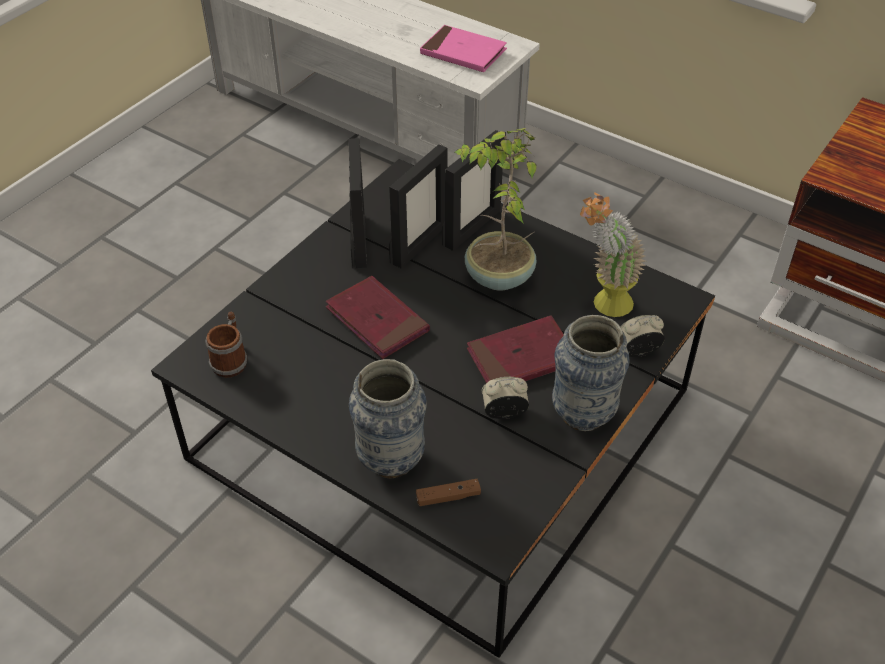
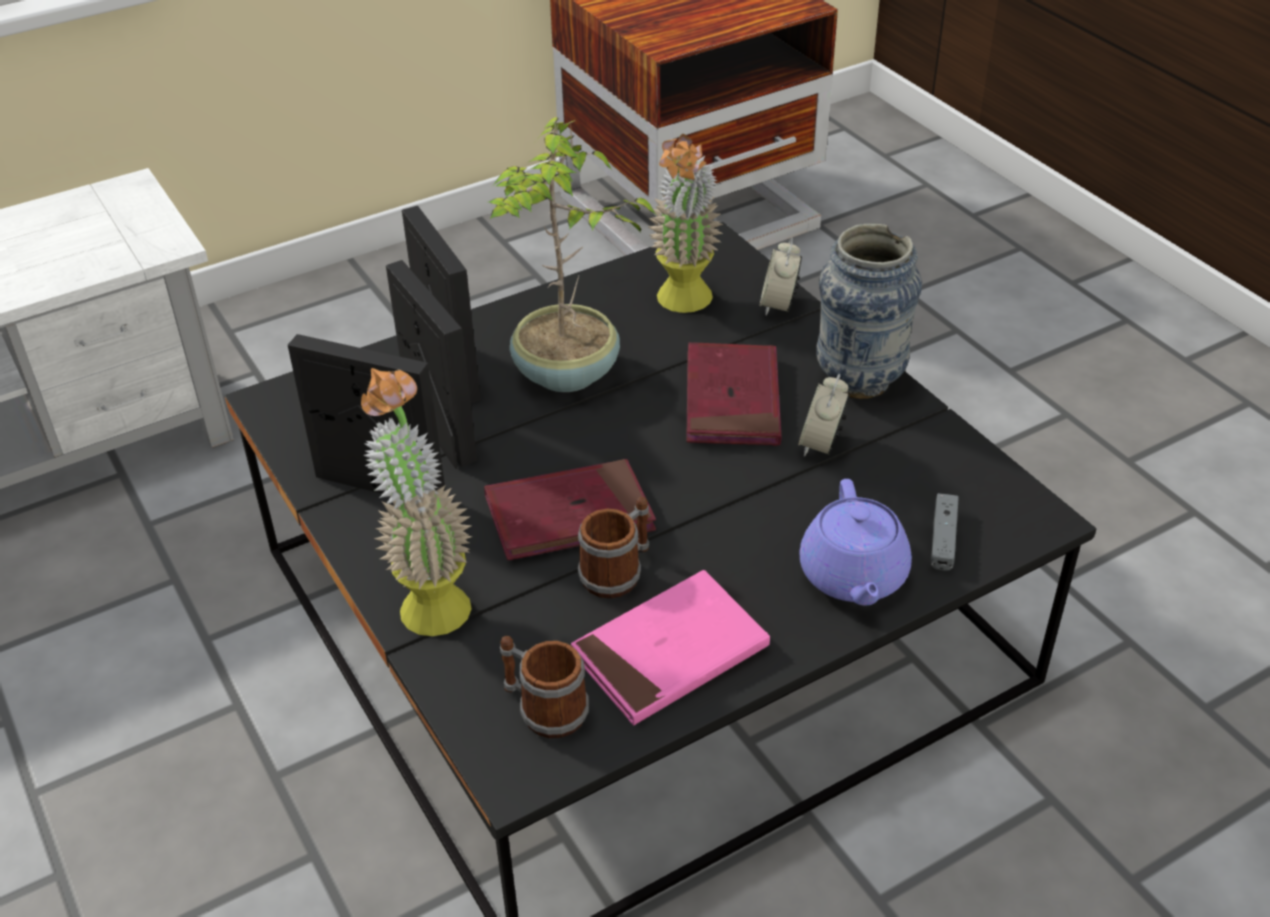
camera: 65 degrees left, 5 degrees down
vase [349,359,427,478] -> purple teapot [799,479,912,606]
brown game controller [416,479,481,506] -> grey game controller [931,493,959,571]
pink book [420,25,507,72] -> pink book moved to [571,570,770,725]
none -> potted plant [361,368,472,636]
none -> mug [578,497,649,599]

